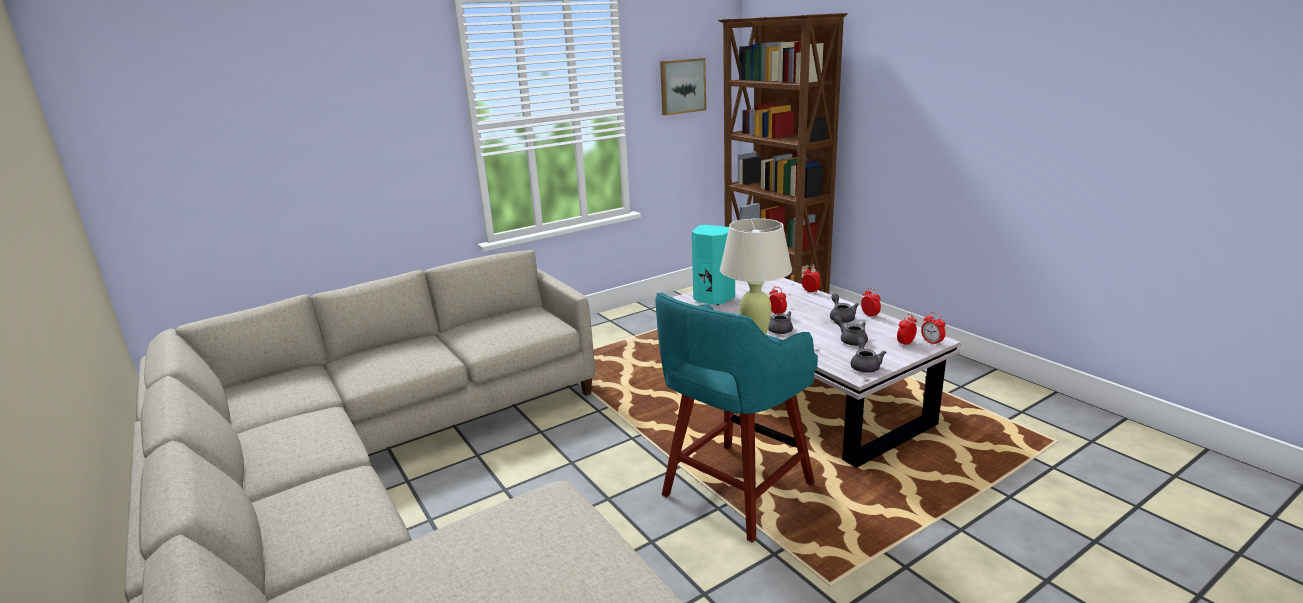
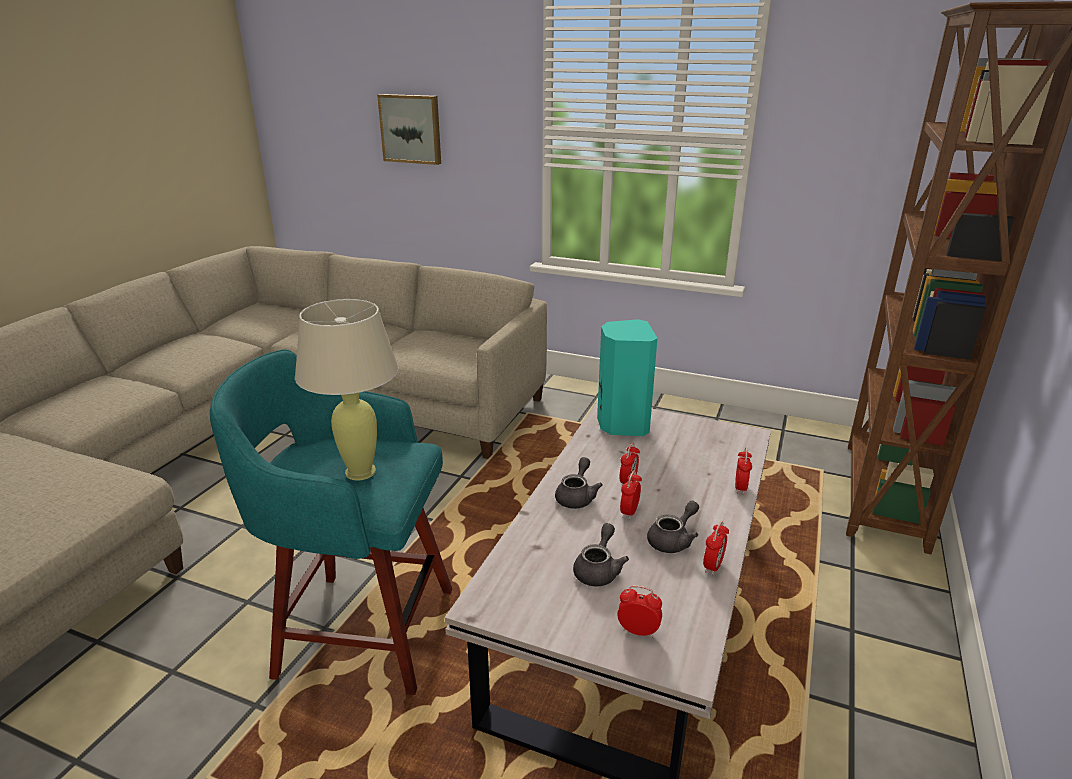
camera: 55 degrees right, 5 degrees up
picture [660,58,706,115] -> picture moved to [377,94,441,165]
grey teapot [851,337,886,373] -> none
alarm clock [921,312,945,346] -> alarm clock moved to [620,471,642,519]

